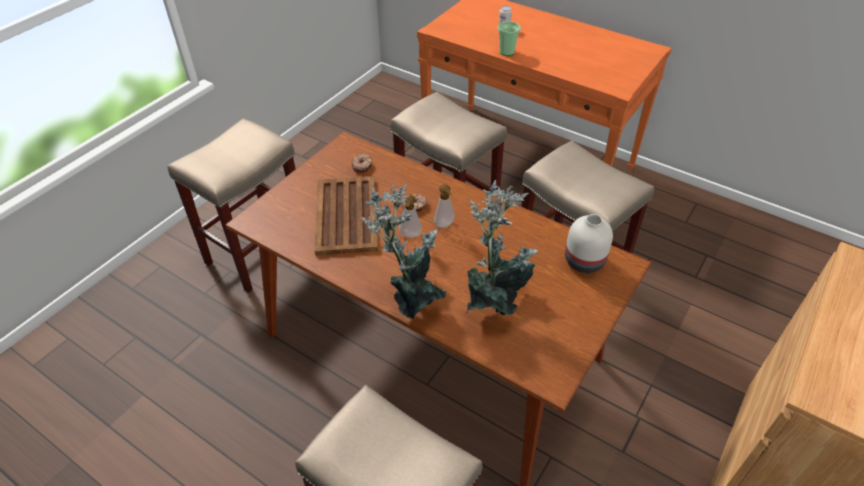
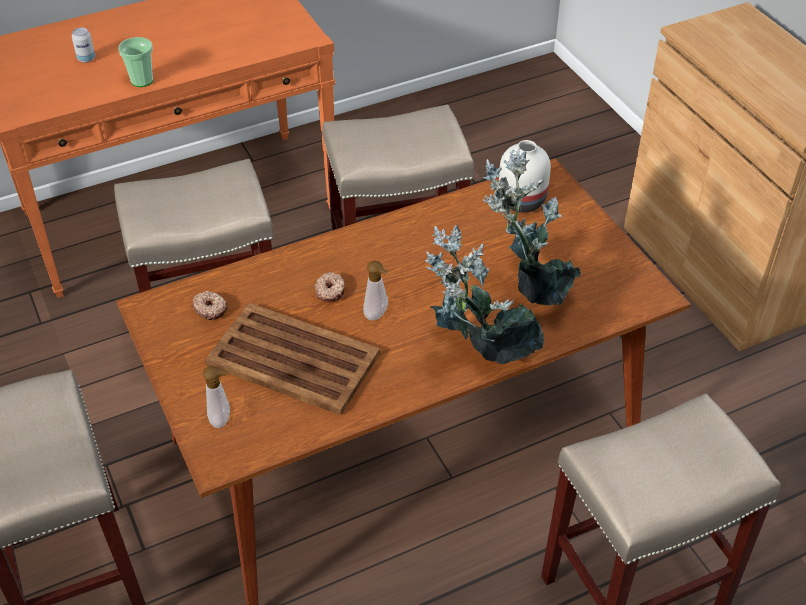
camera: 60 degrees left, 0 degrees up
soap dispenser [434,184,455,228] -> soap dispenser moved to [203,366,230,428]

